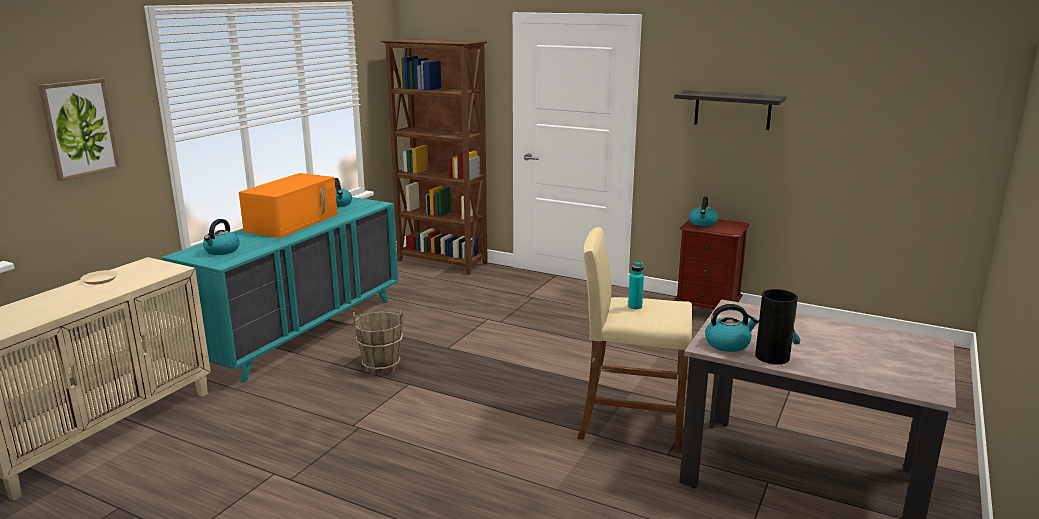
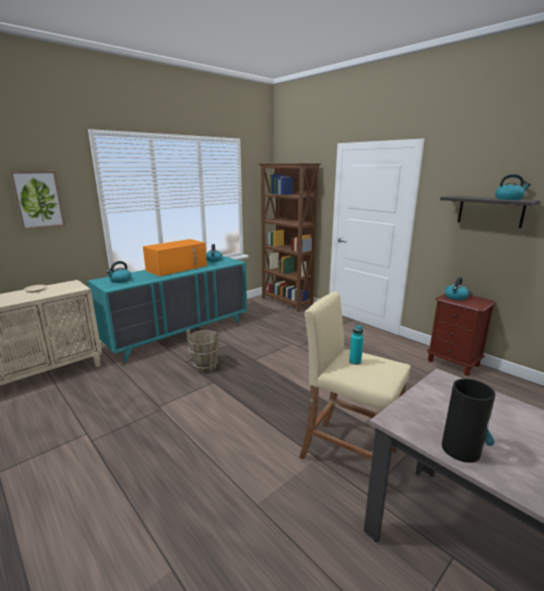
camera: 20 degrees right, 0 degrees up
kettle [705,304,759,352] -> kettle moved to [495,174,531,200]

